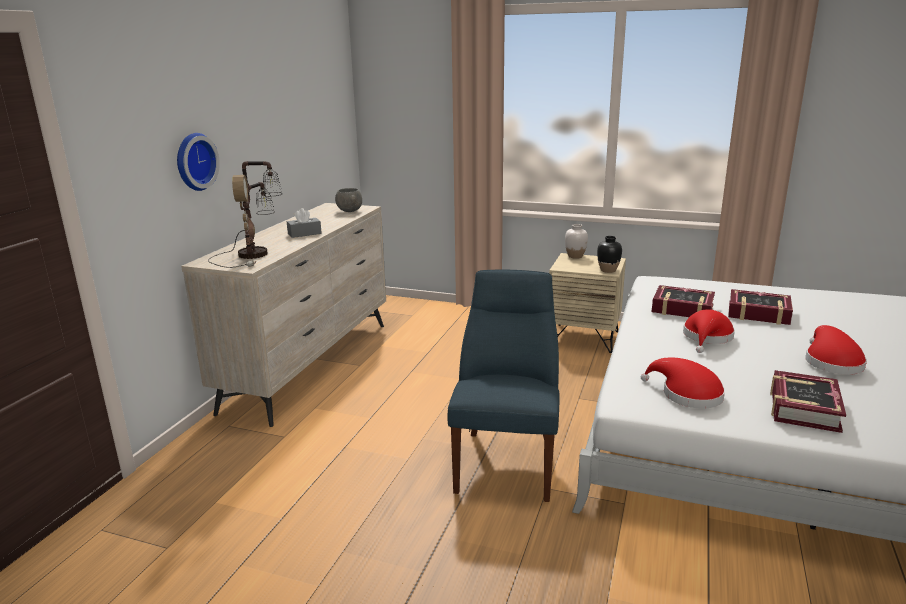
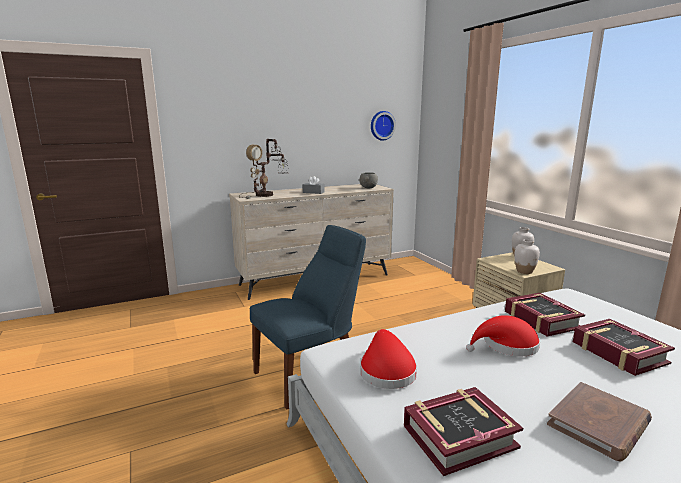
camera: 45 degrees right, 5 degrees down
wall clock [177,133,220,191] -> wall clock moved to [371,111,396,141]
black vase [597,236,622,273] -> white vase [514,239,540,274]
red hat [805,325,867,375] -> brown book [547,382,652,461]

